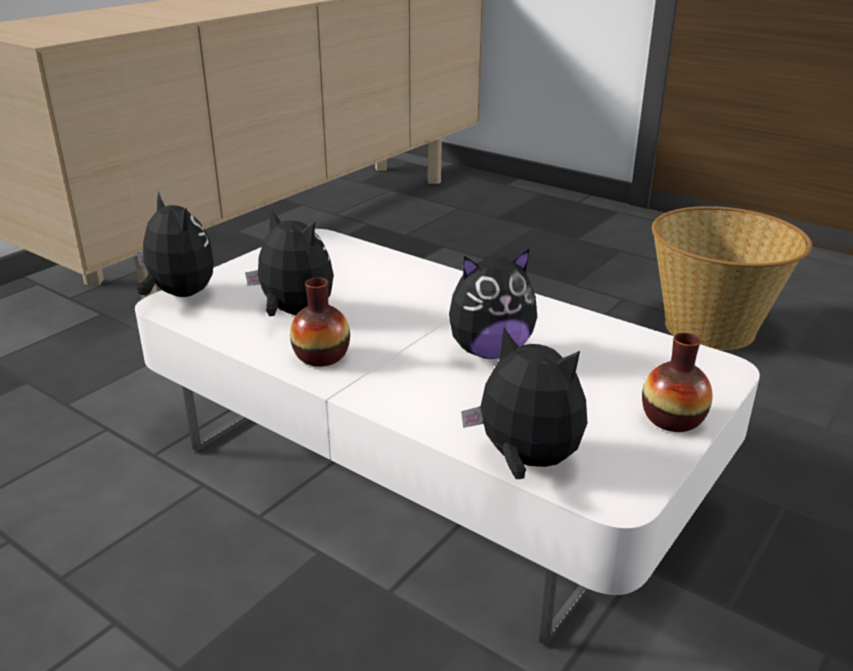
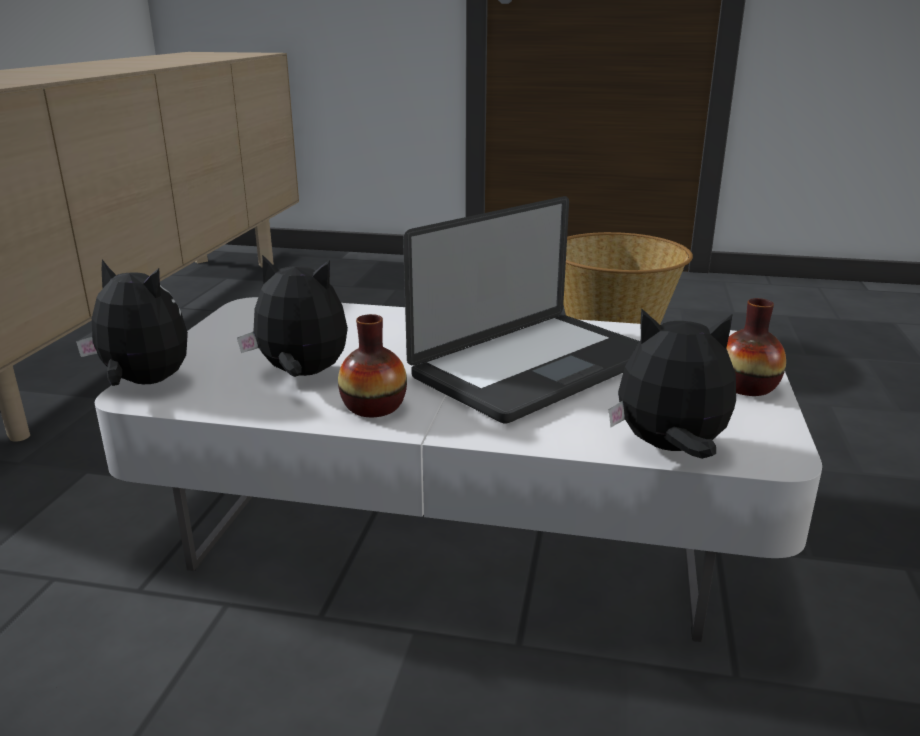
camera: 25 degrees left, 5 degrees down
plush toy [449,248,537,359] -> laptop [403,196,640,424]

